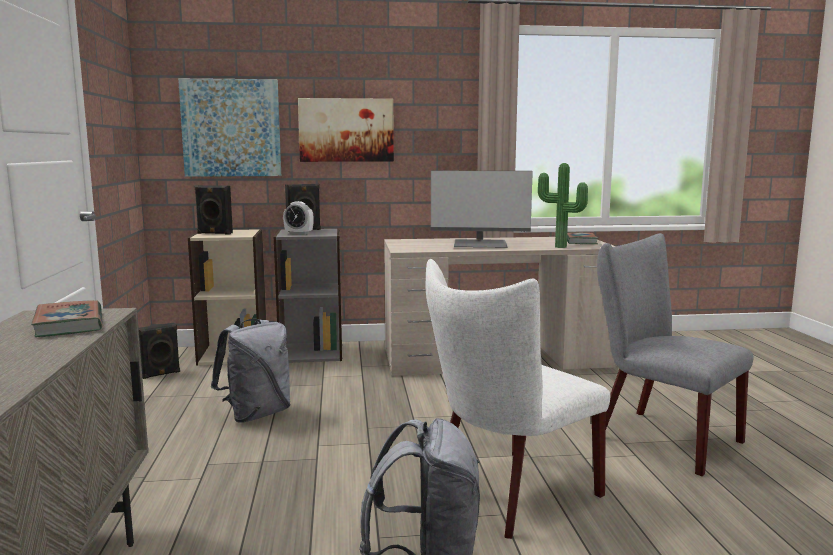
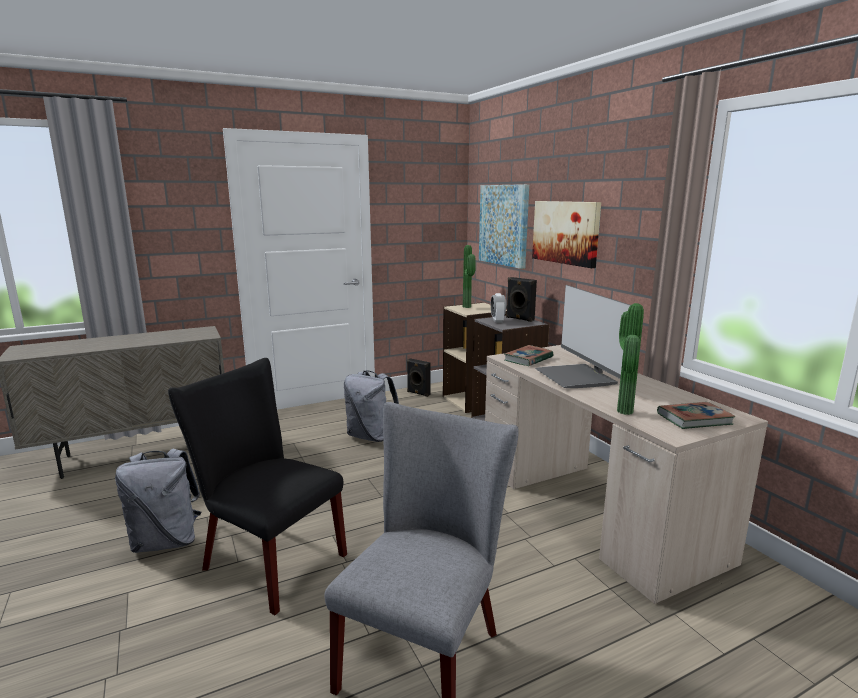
camera: 70 degrees right, 5 degrees up
book [31,300,102,337] -> book moved to [504,345,553,366]
black speaker [194,185,233,234] -> potted plant [463,245,476,308]
white chair [426,259,610,539] -> black chair [168,358,347,615]

